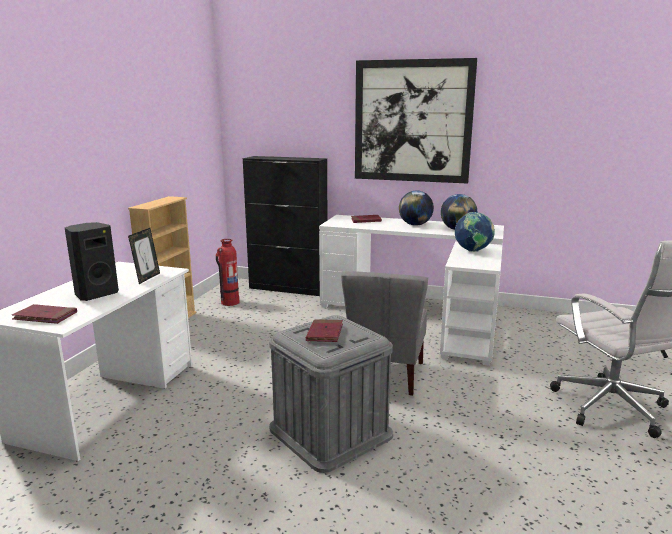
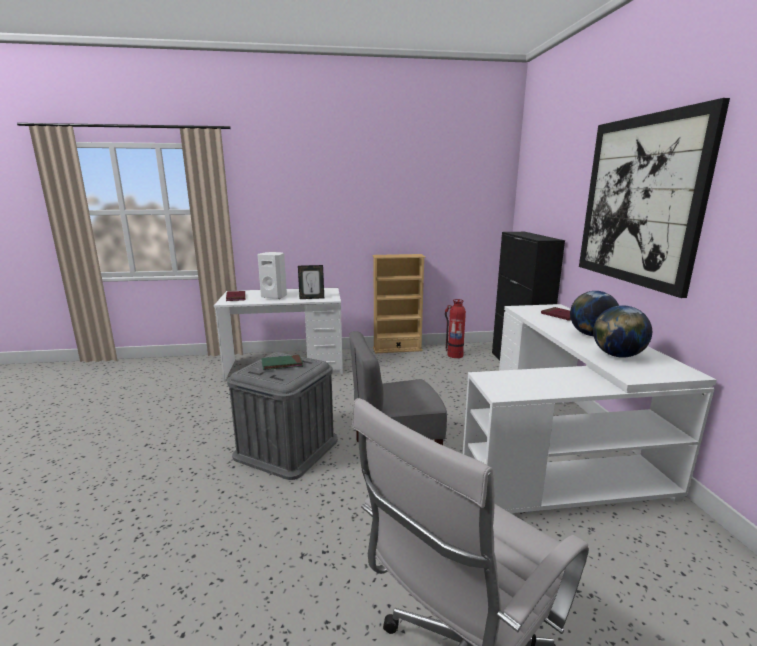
camera: 65 degrees right, 0 degrees up
black speaker [65,222,119,301] -> white speaker [258,252,287,299]
red book [306,319,343,342] -> green book [262,355,303,370]
globe [455,212,495,252] -> none

